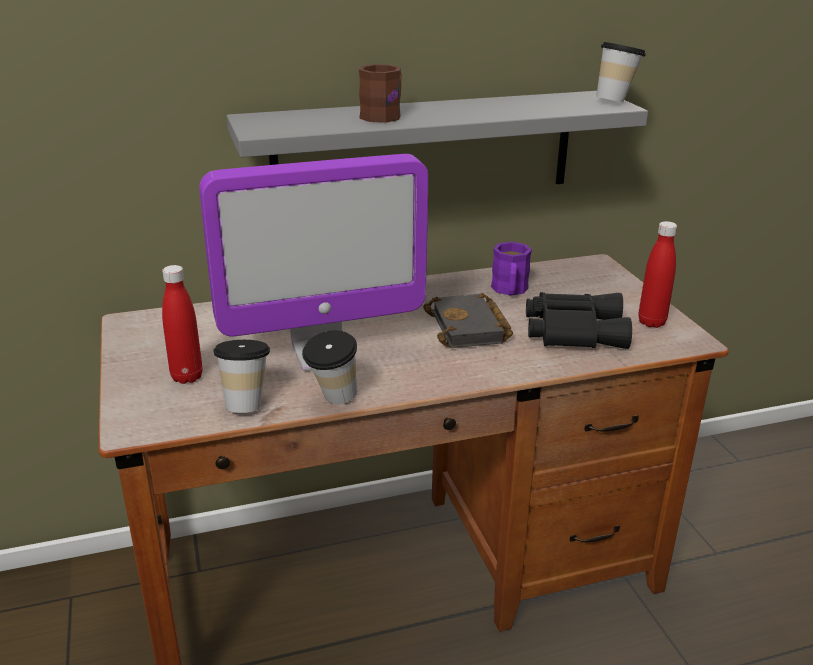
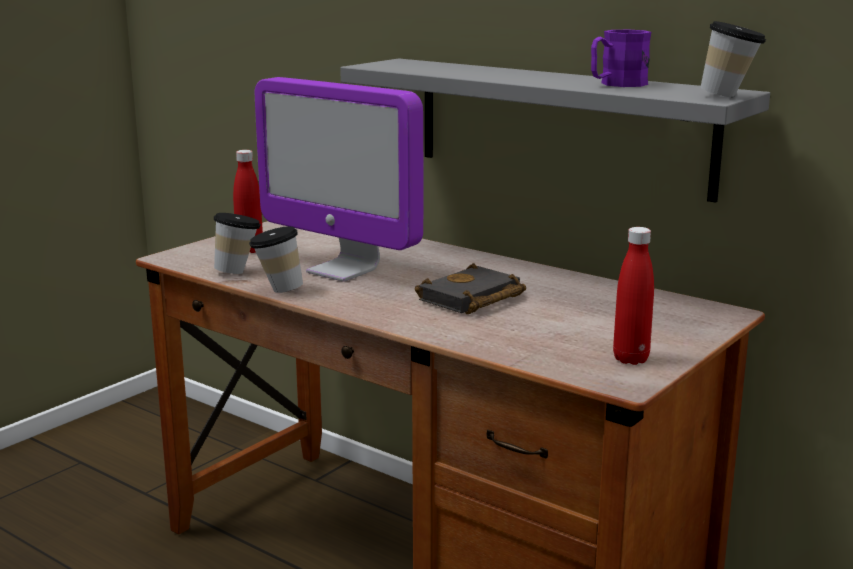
camera: 55 degrees right, 10 degrees down
brown mug [359,64,402,123] -> none
purple mug [491,242,532,296] -> purple mug moved to [591,30,651,87]
black binoculars [526,292,632,349] -> none

